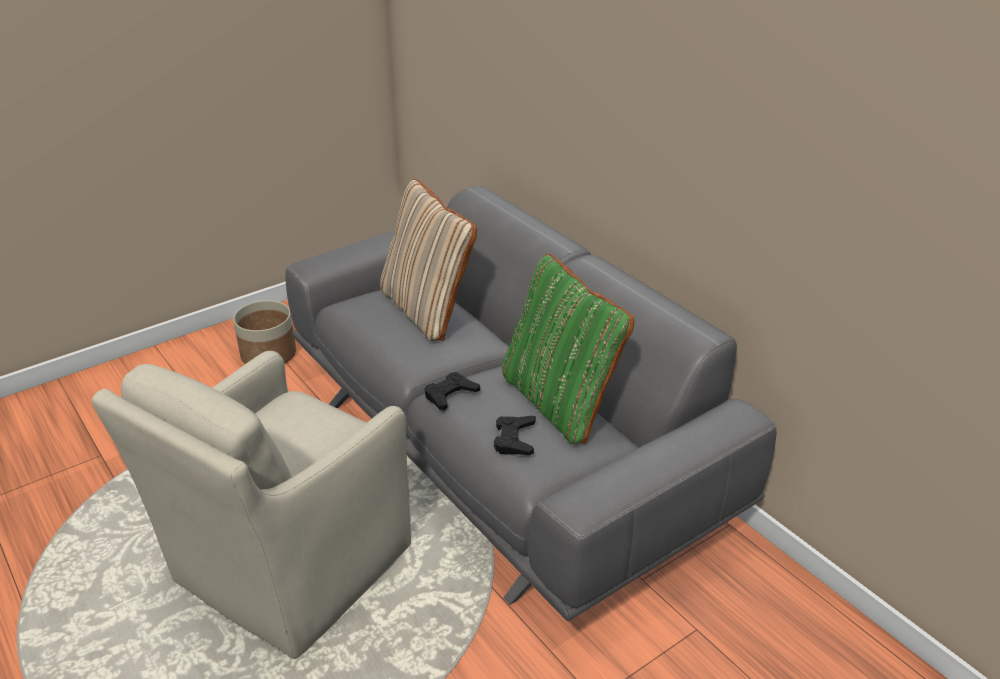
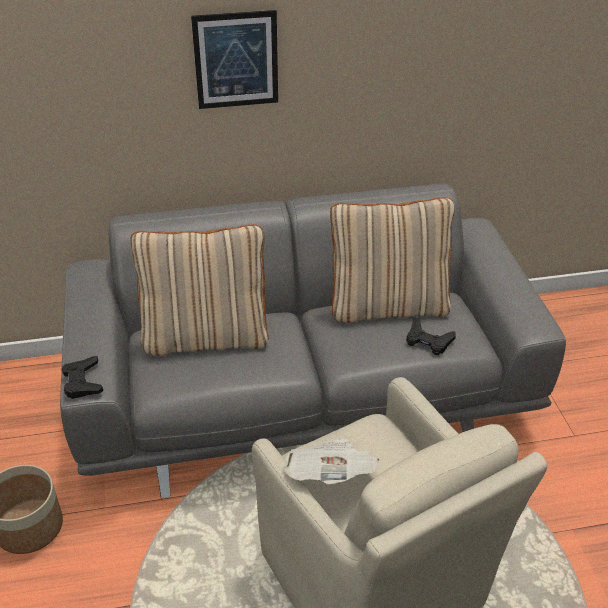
camera: 65 degrees left, 5 degrees up
black game controller [424,372,480,410] -> black game controller moved to [62,356,103,399]
green pillow [502,253,634,445] -> beige pillow [330,197,455,323]
none -> picture [191,10,278,109]
none -> newspaper [283,438,380,484]

